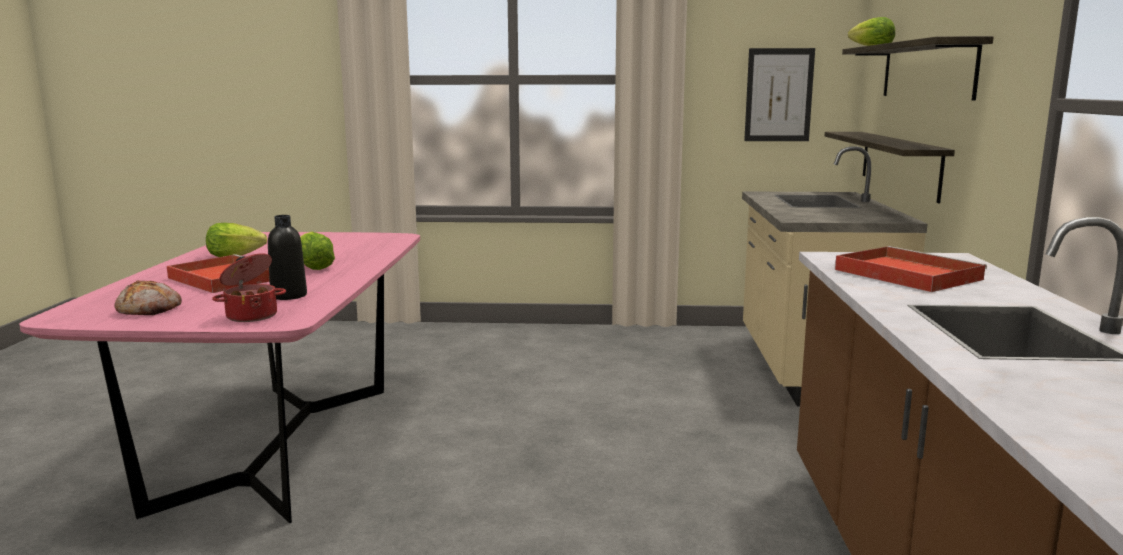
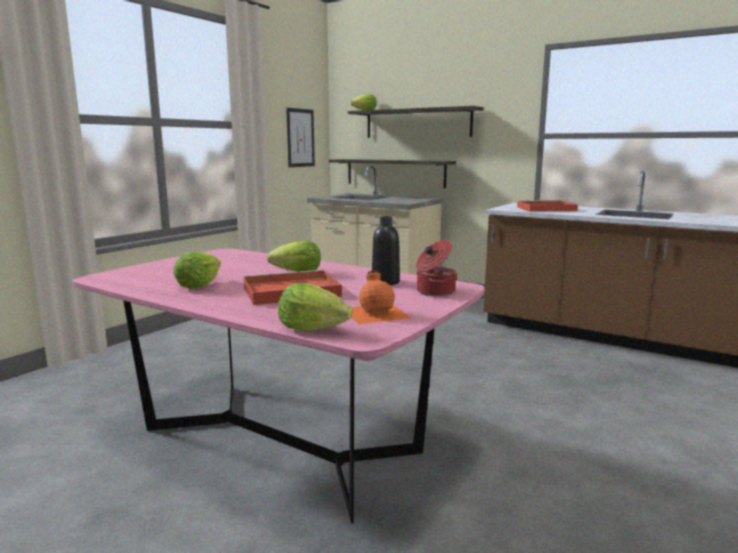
camera: 60 degrees left, 0 degrees up
bread [114,280,182,315] -> orange bottle [351,270,411,324]
none -> lettuce [278,283,352,332]

